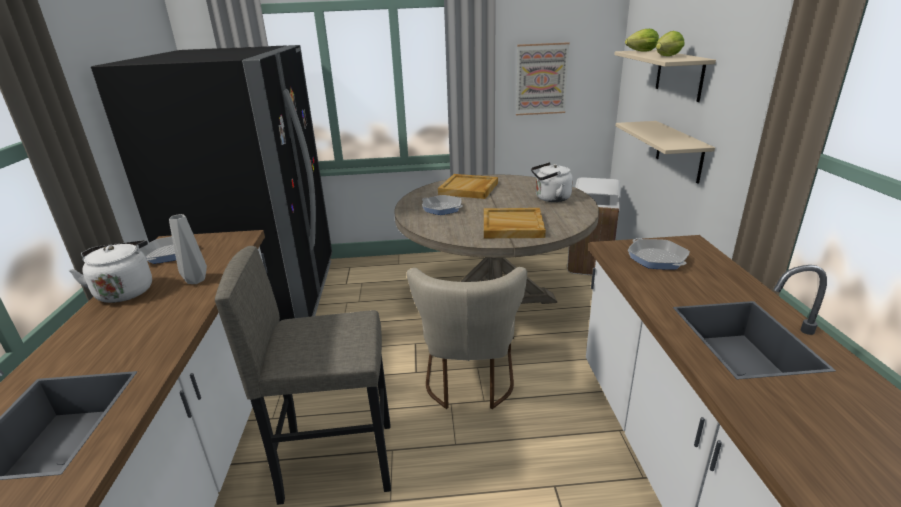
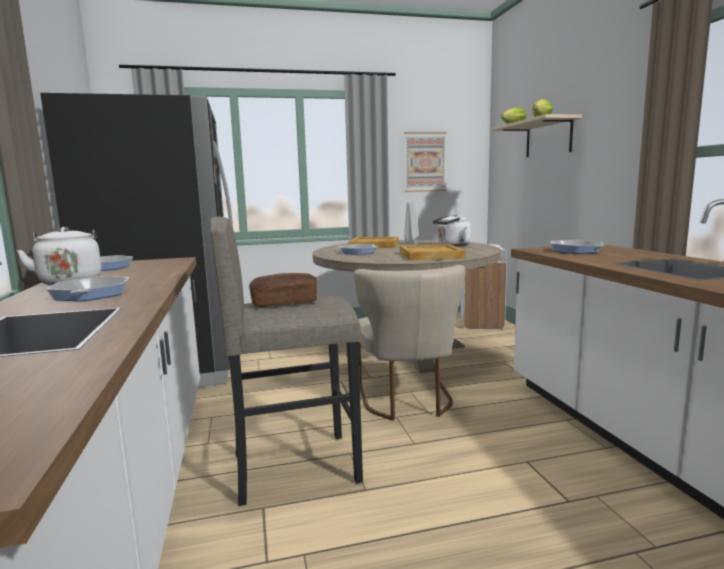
camera: 10 degrees left, 15 degrees down
grey vase [169,214,207,284] -> grey vase moved to [404,202,419,244]
beige shelf [616,121,715,184] -> none
none -> frying pan [46,276,129,301]
none -> bread [249,273,318,307]

